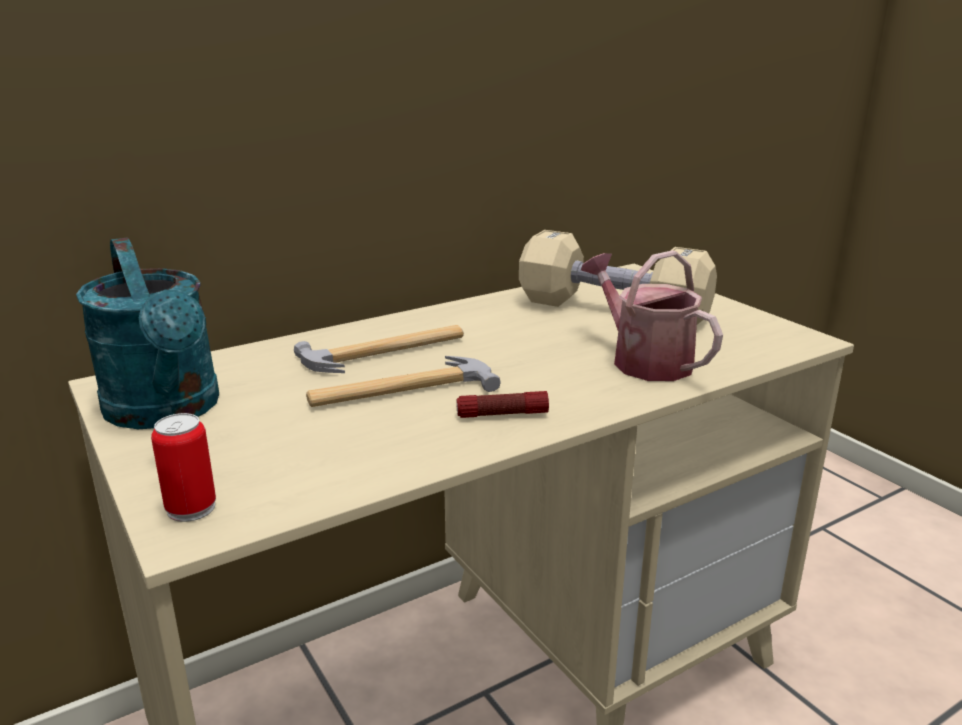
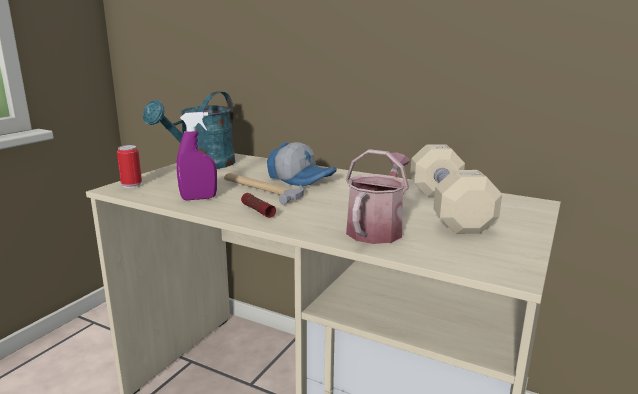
camera: 60 degrees right, 5 degrees down
hammer [294,325,464,373] -> cap [267,142,337,186]
none -> purple spray bottle [177,112,217,200]

